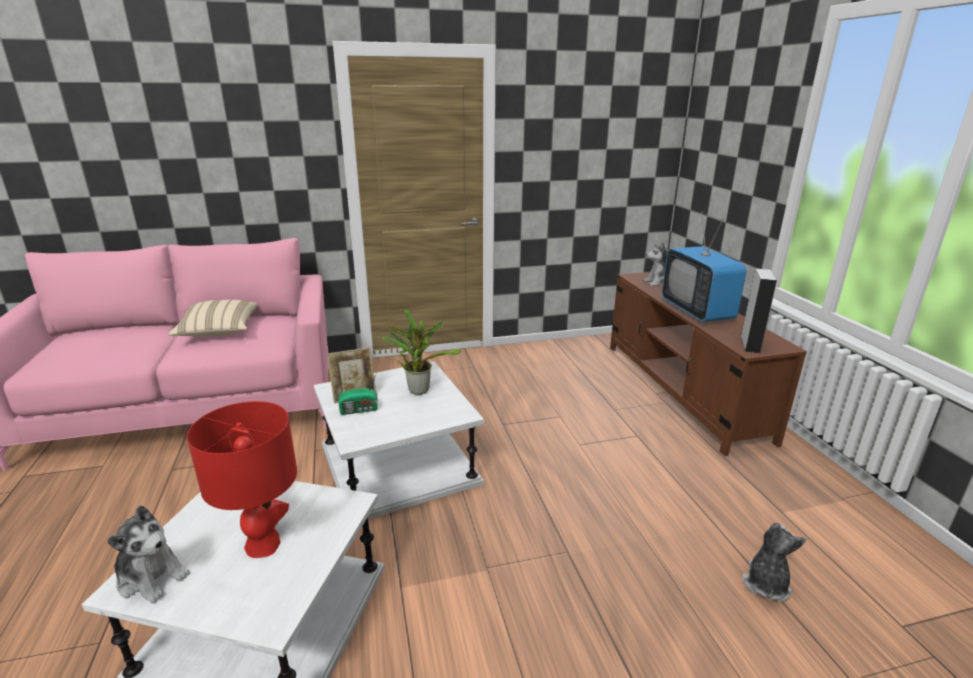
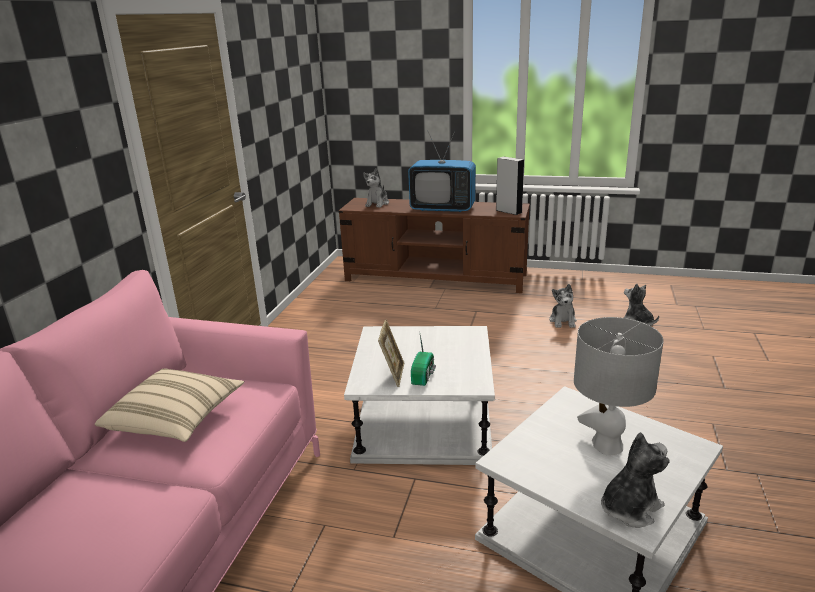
camera: 60 degrees left, 0 degrees up
red table lamp [187,401,297,558] -> grey table lamp [574,317,664,456]
potted plant [383,309,461,395] -> none
none -> plush toy [549,284,577,328]

